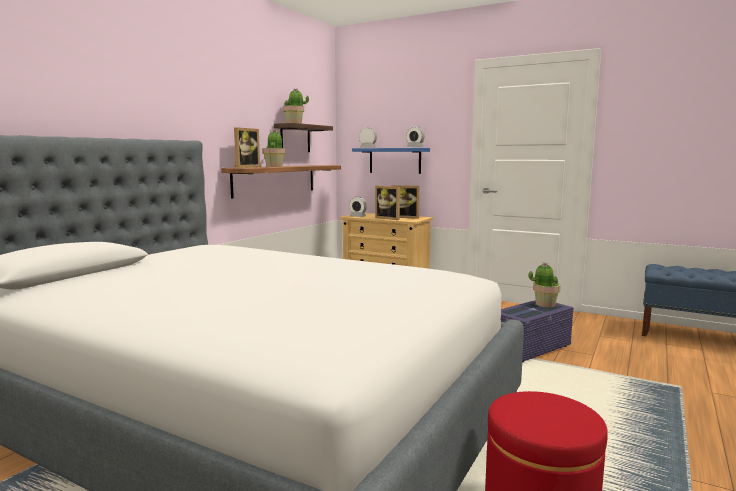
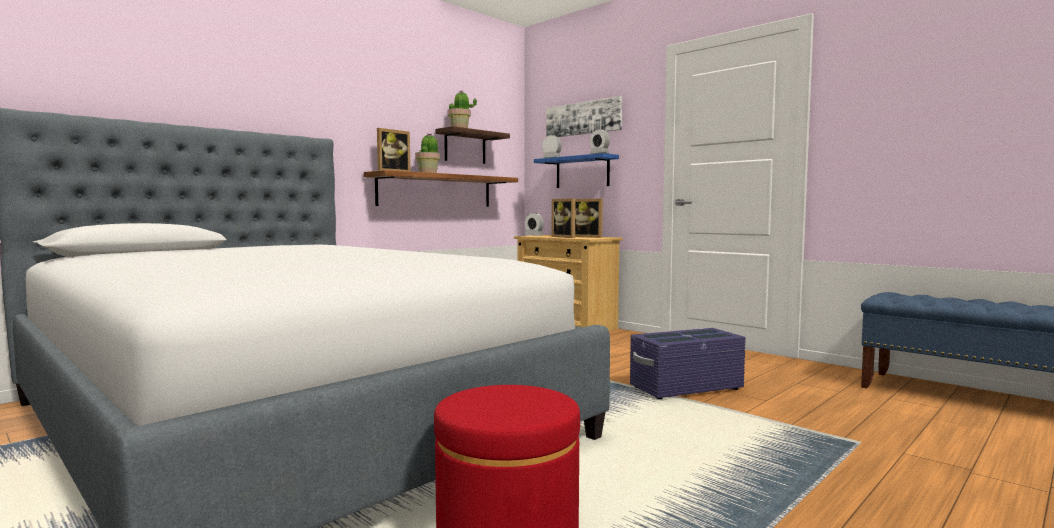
camera: 15 degrees right, 5 degrees down
potted plant [529,262,561,307] -> none
none -> picture [546,96,622,137]

